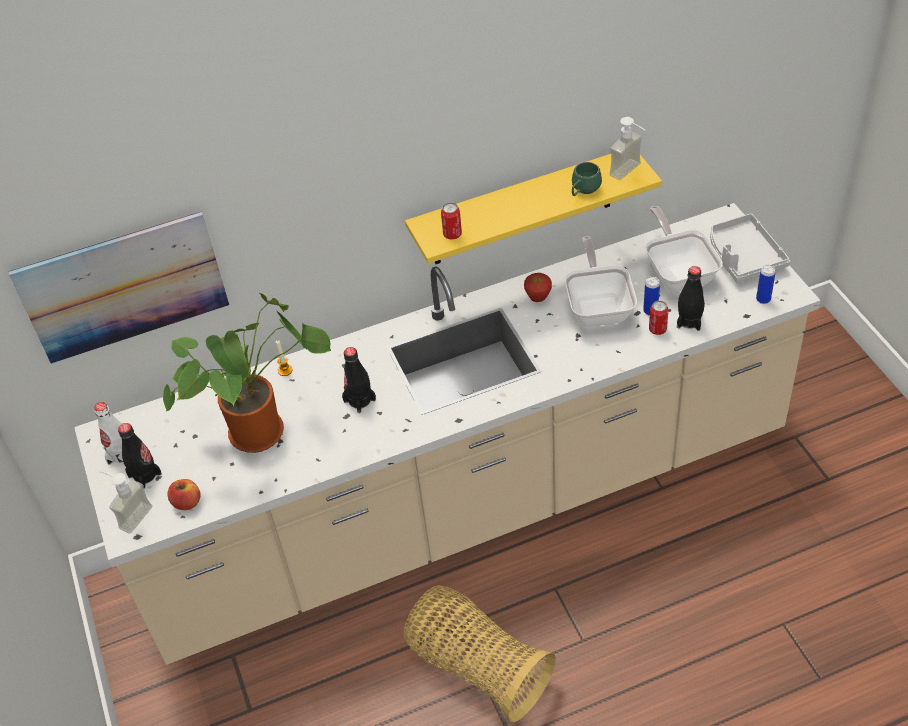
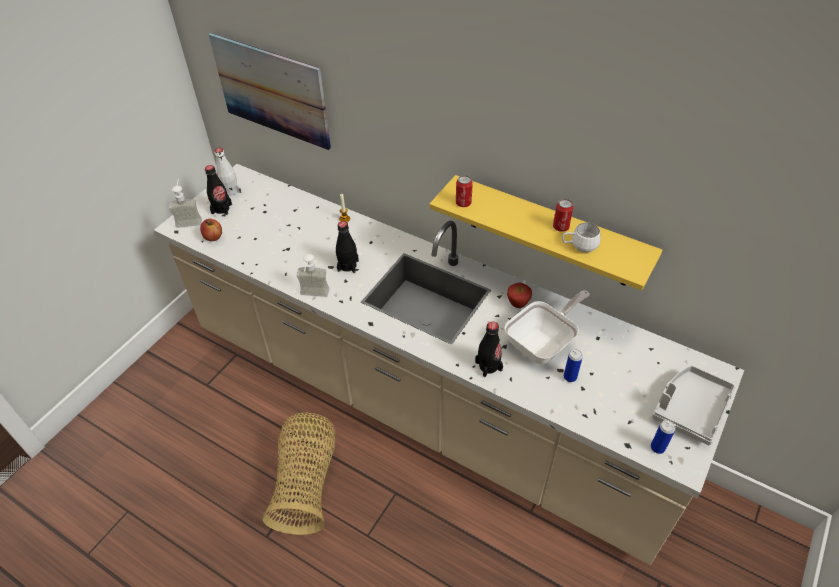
camera: 50 degrees right, 0 degrees up
potted plant [163,293,331,453] -> none
green mug [572,162,602,196] -> white mug [562,223,601,252]
soap dispenser [610,117,645,180] -> soap dispenser moved to [297,254,329,297]
frying pan [645,206,723,292] -> none
can [649,301,668,335] -> can moved to [553,199,573,232]
black bottle [677,266,705,331] -> black bottle moved to [475,321,503,377]

